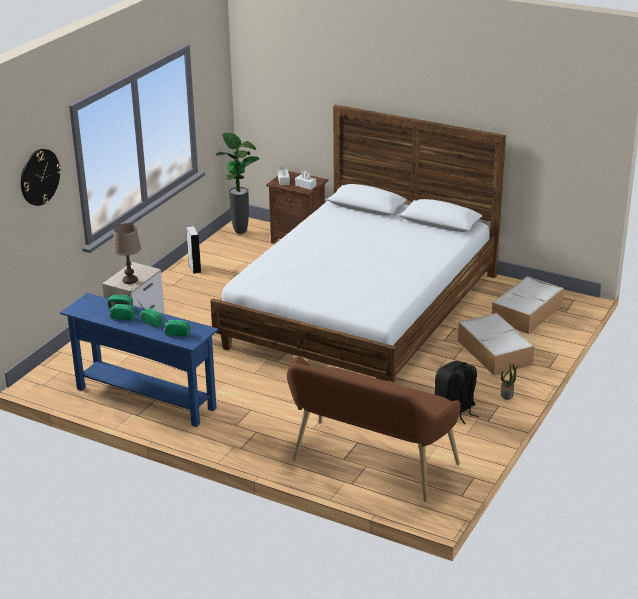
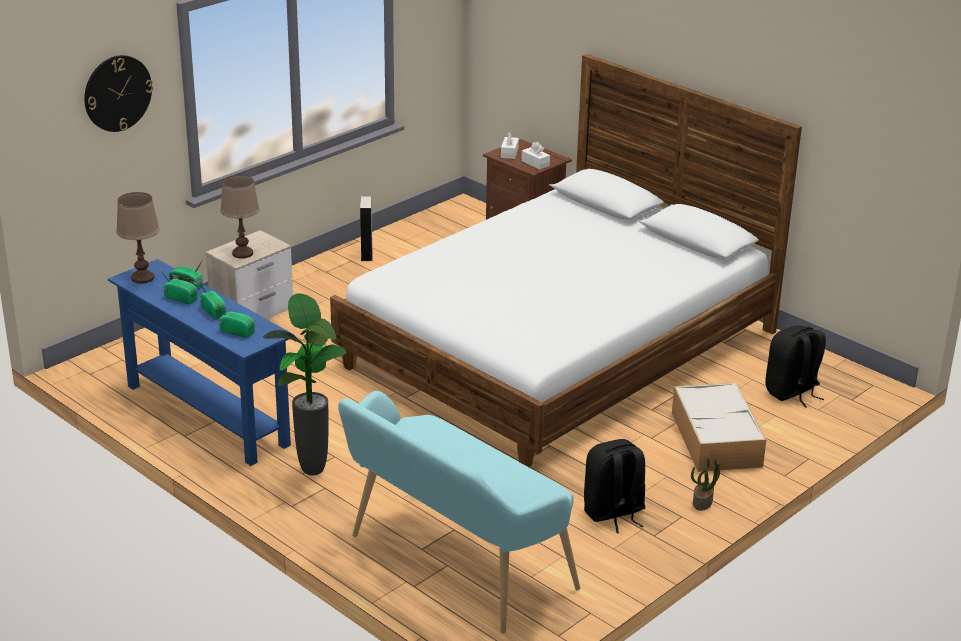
camera: 15 degrees right, 0 degrees up
potted plant [216,133,260,234] -> potted plant moved to [263,293,346,476]
brown bench [287,356,461,502] -> turquoise bench [338,391,580,633]
storage box [492,276,564,334] -> black backpack [765,325,826,408]
none -> brown table lamp [116,192,160,284]

